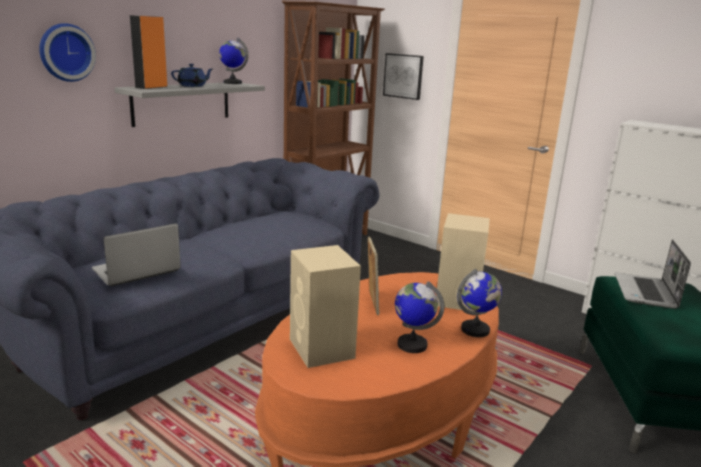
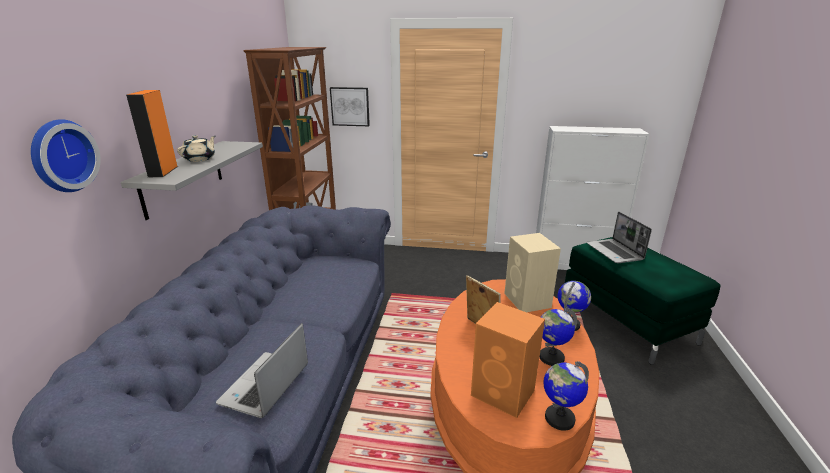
camera: 30 degrees left, 5 degrees up
blue teapot [171,64,212,87] -> beige teapot [177,135,215,162]
globe [219,37,249,84] -> globe moved to [543,361,589,431]
beige speaker [290,245,361,368] -> orange speaker [471,302,545,418]

